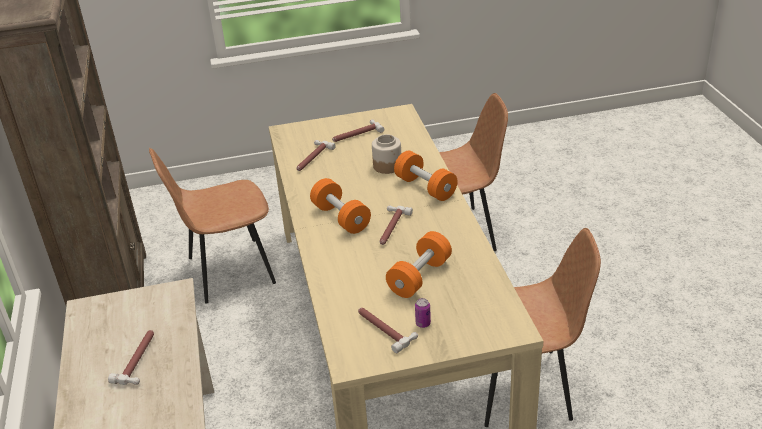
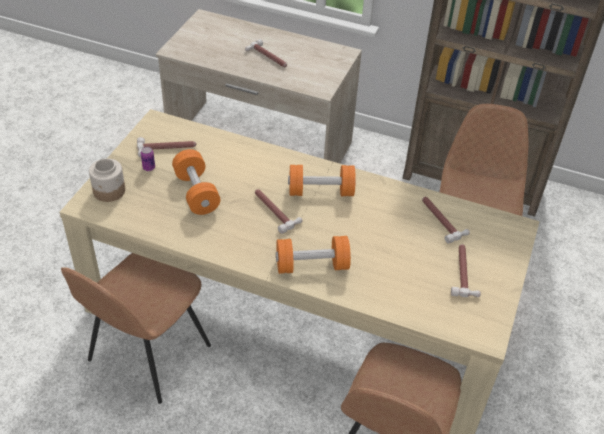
camera: 120 degrees right, 10 degrees up
jar [372,134,401,174] -> jar moved to [89,158,125,202]

